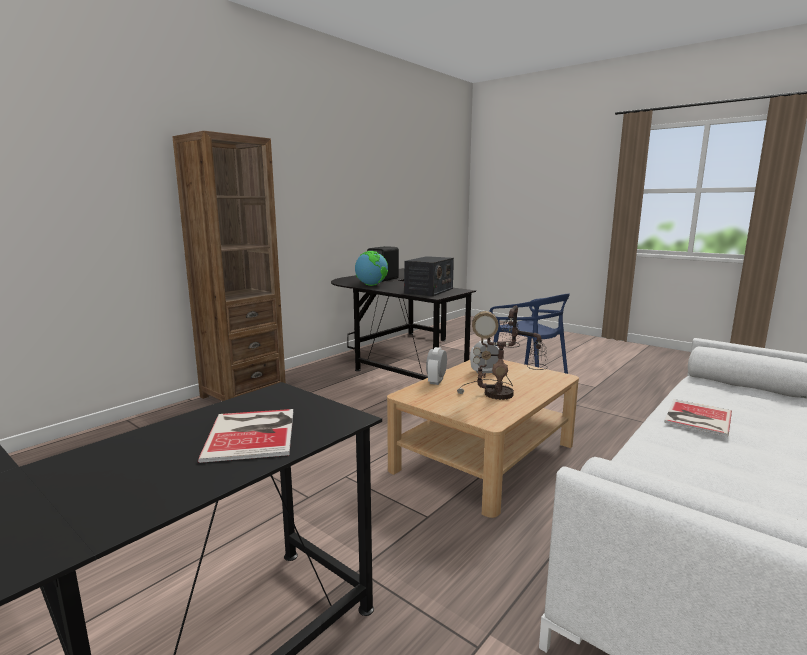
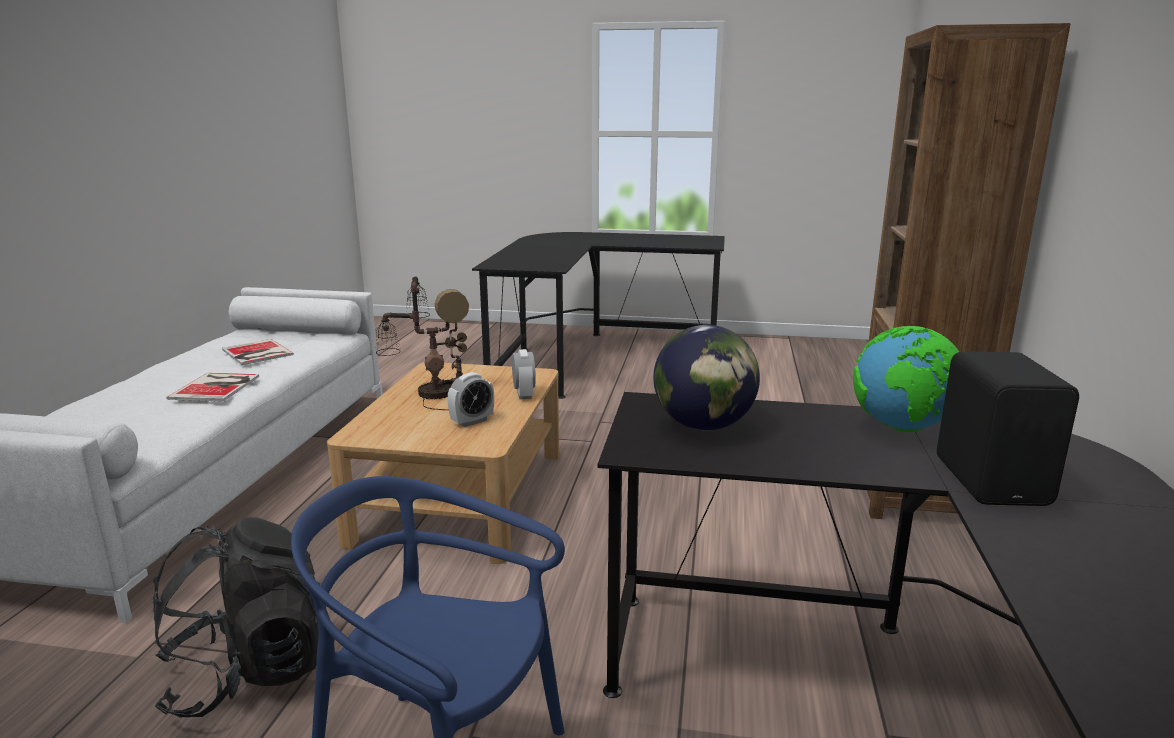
camera: 150 degrees right, 5 degrees up
book [198,409,293,463] -> book moved to [222,339,294,365]
radio [404,256,454,296] -> globe [653,325,760,430]
none -> black backpack [153,517,327,718]

